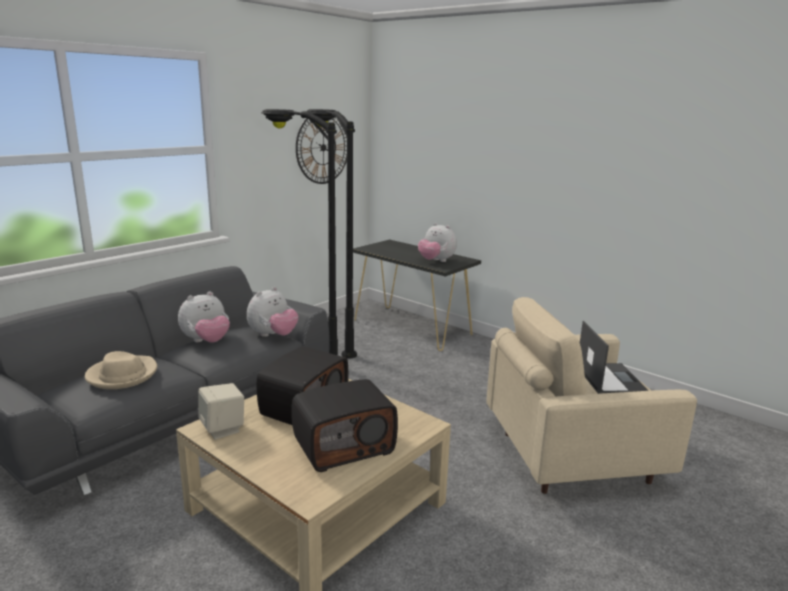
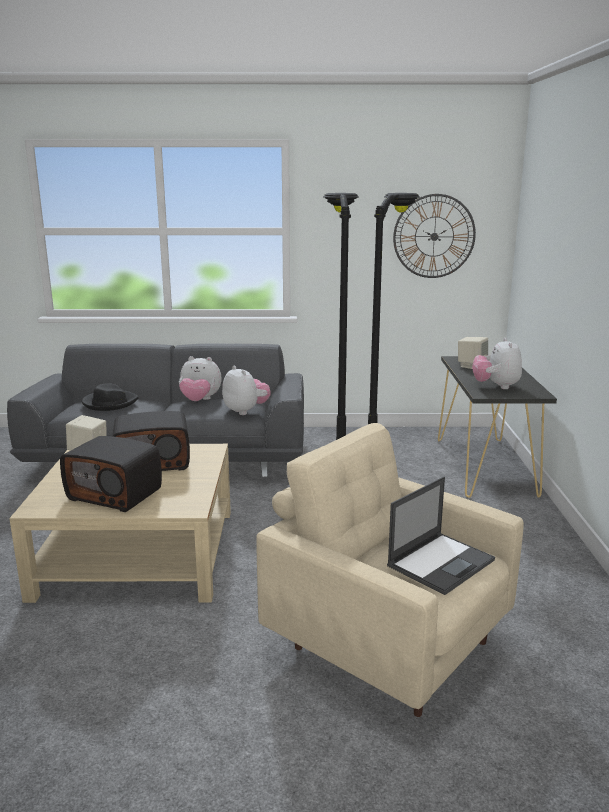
camera: 50 degrees right, 0 degrees up
beige hat [85,351,157,389] -> black hat [82,383,139,411]
plush toy [247,287,299,337] -> plush toy turned 120 degrees counterclockwise [222,366,271,415]
none -> beige speaker [458,337,488,369]

